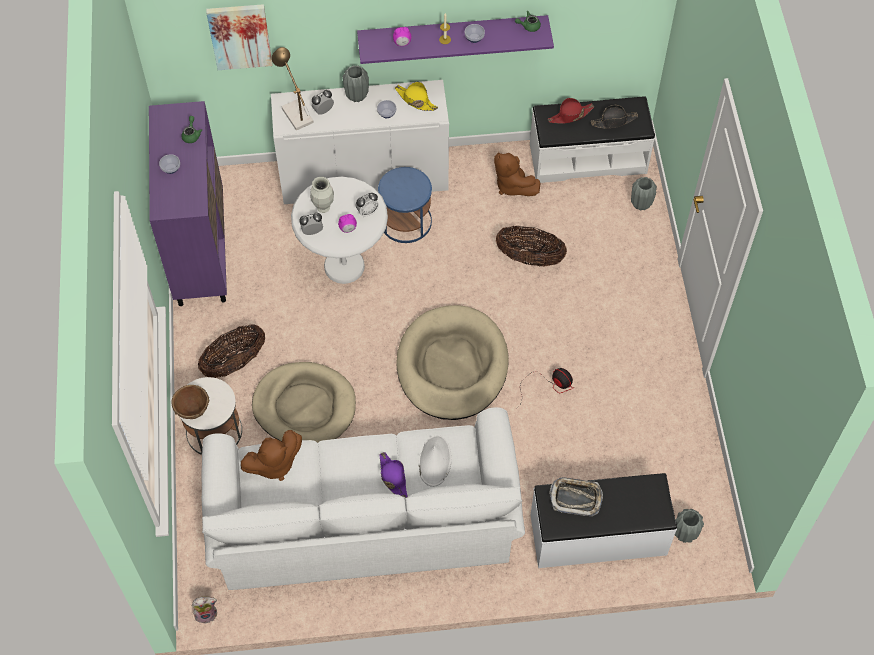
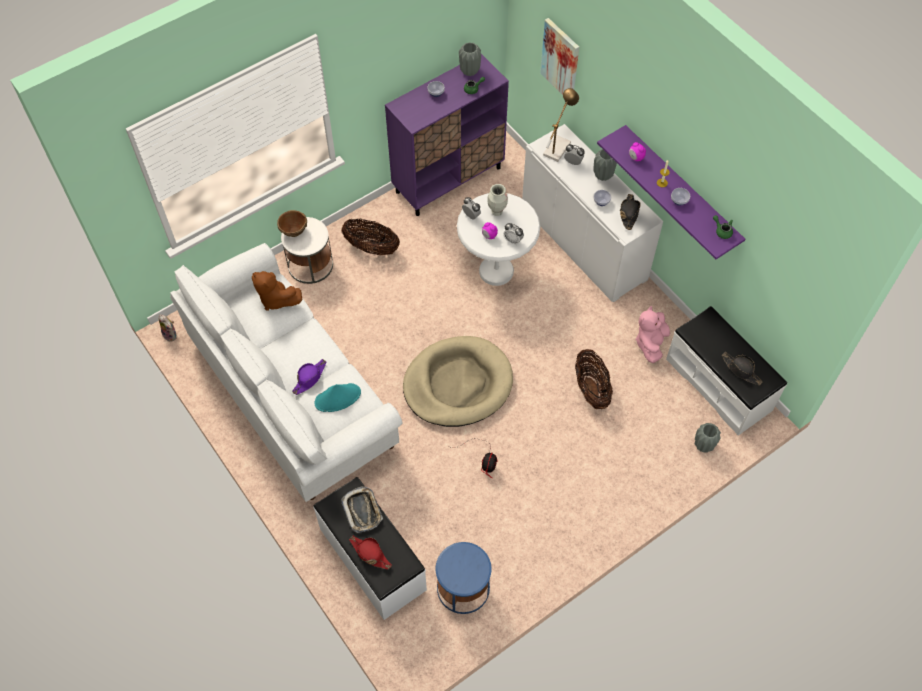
camera: 60 degrees right, 0 degrees up
beige dog bed [252,362,356,443] -> none
blue side table [378,167,432,243] -> blue side table moved to [436,542,492,614]
yellow hat [395,82,438,111] -> black hat [620,194,641,230]
white hat [418,435,452,487] -> turquoise hat [315,383,361,412]
brown plush toy [494,152,541,196] -> pink plush toy [636,306,670,363]
red hat [548,98,594,124] -> red hat moved to [349,536,392,569]
grey vase [675,509,704,543] -> grey vase moved to [459,42,481,76]

